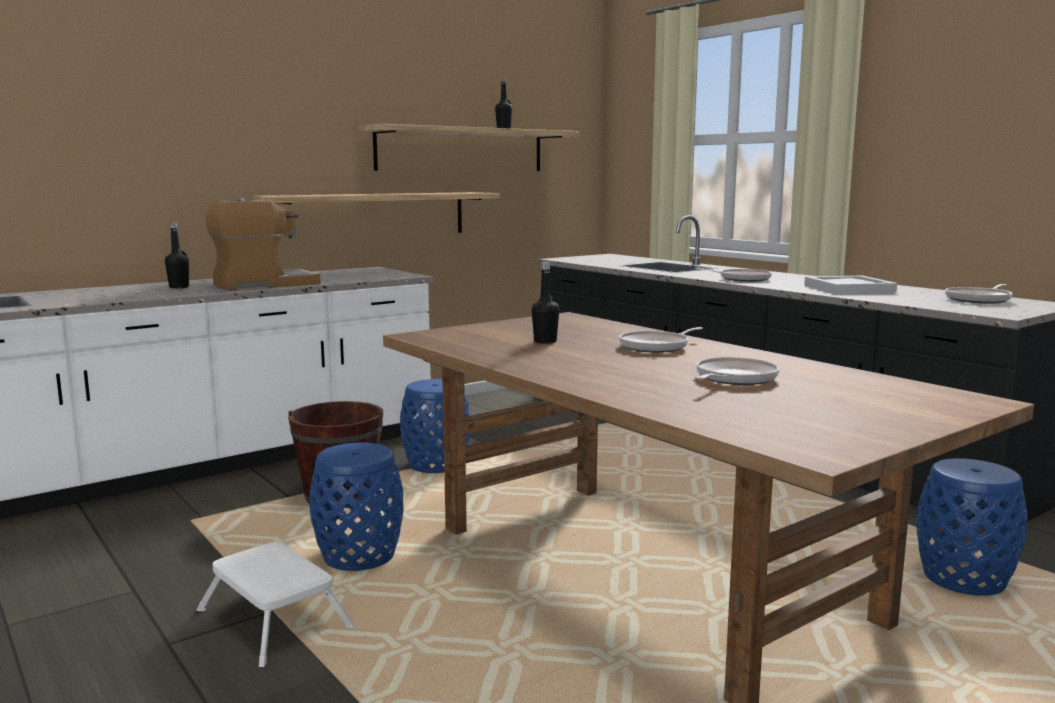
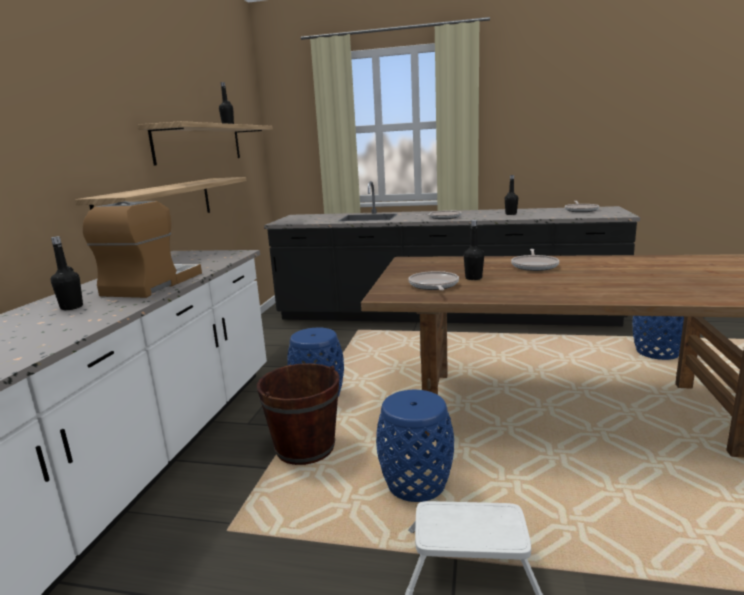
camera: 40 degrees left, 5 degrees up
frying pan [696,357,780,385] -> frying pan moved to [409,271,459,290]
white tray [804,276,897,294] -> black bottle [505,175,518,215]

